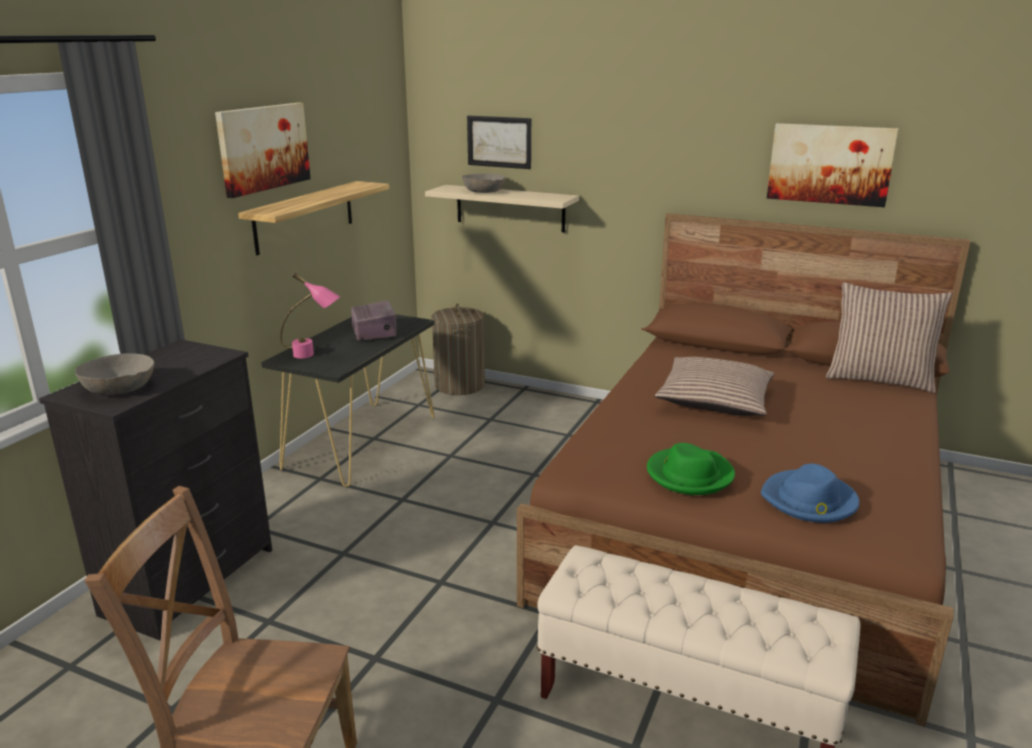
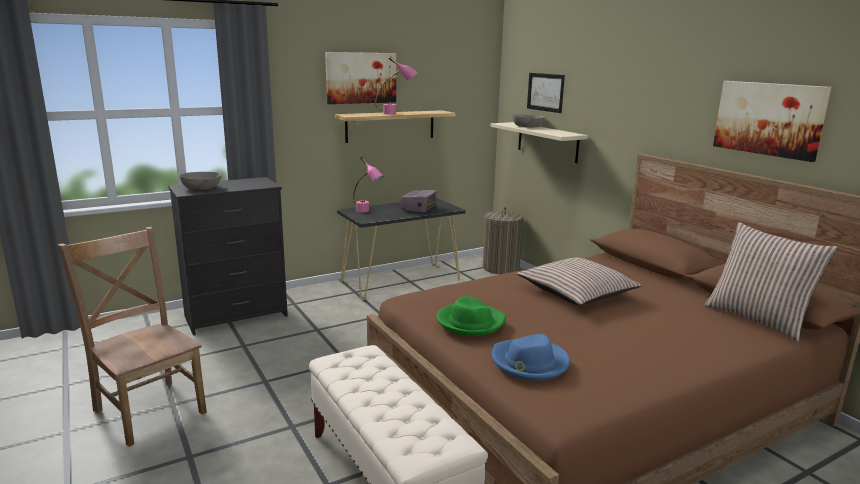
camera: 35 degrees right, 5 degrees down
none -> pink table lamp [375,56,418,115]

